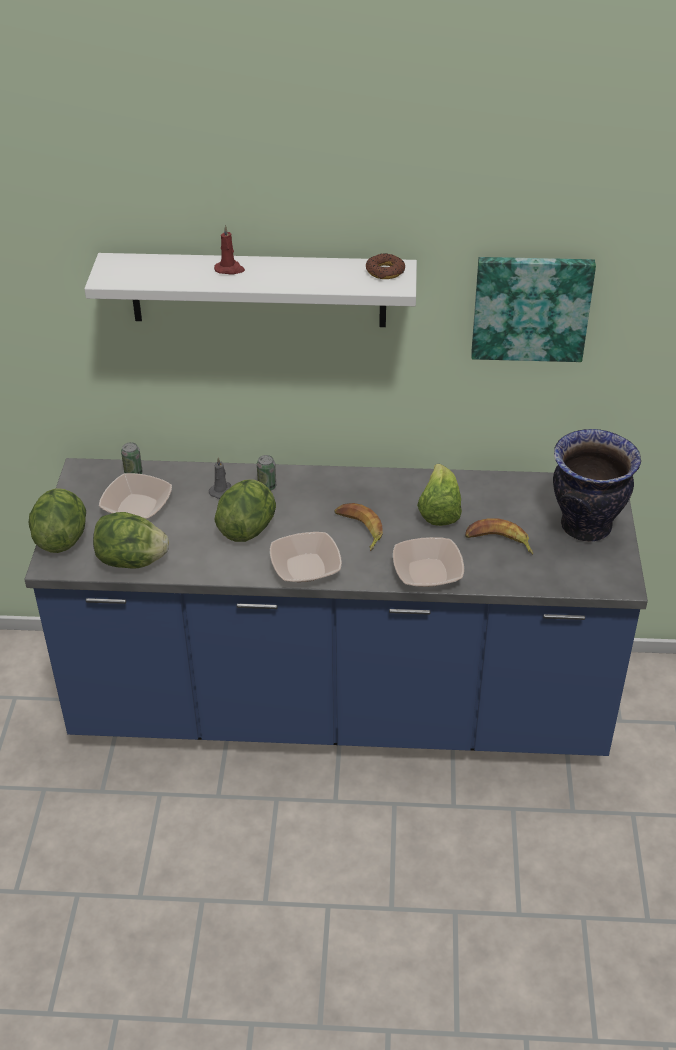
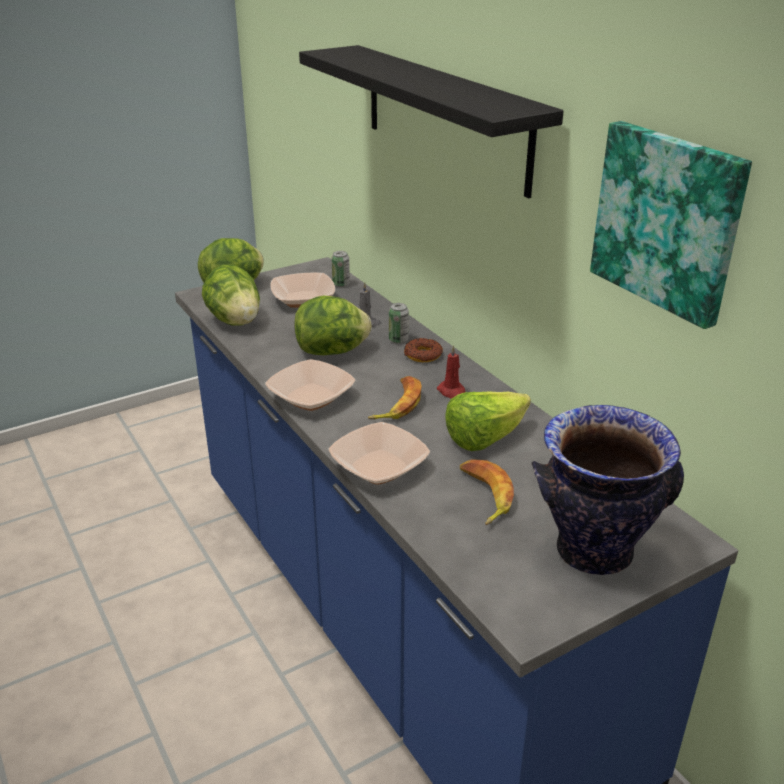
camera: 55 degrees right, 10 degrees down
white shelf [84,253,417,327] -> black shelf [299,45,564,198]
red candle [214,225,245,275] -> red candle moved to [437,345,465,399]
donut [366,253,405,279] -> donut moved to [404,338,443,362]

